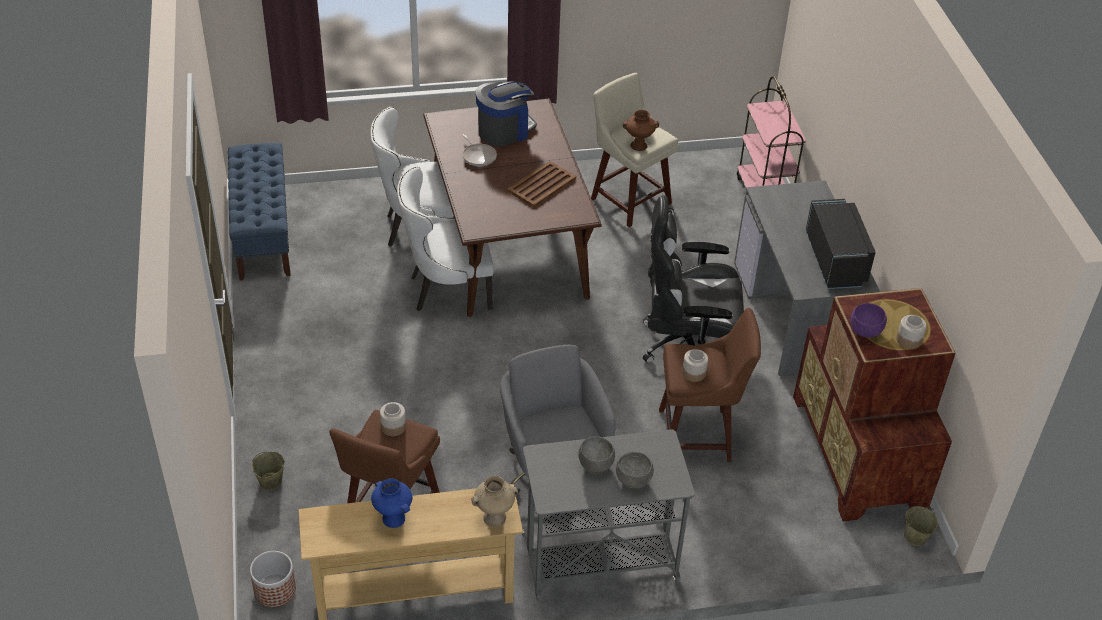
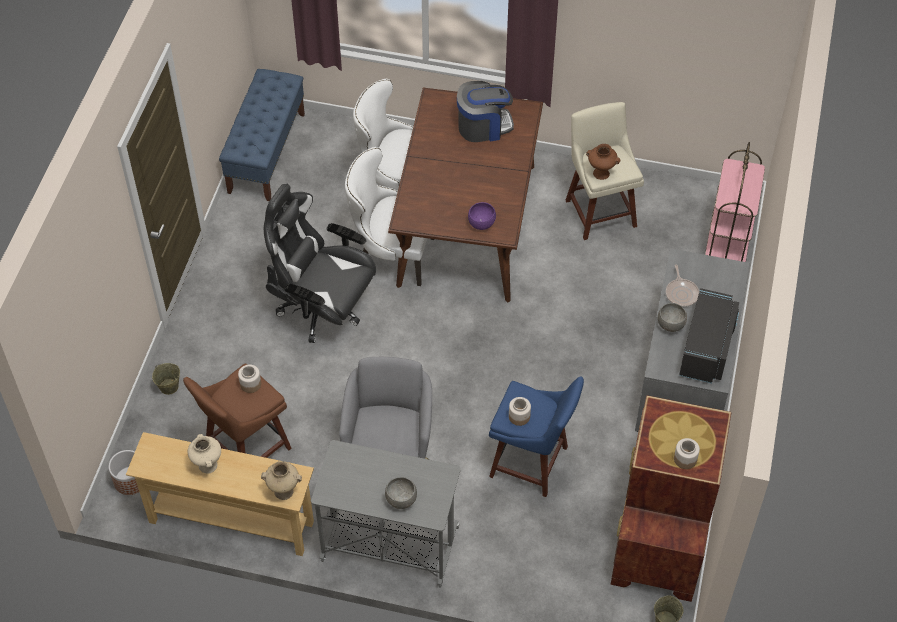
camera: 25 degrees right, 10 degrees up
blue vase [371,479,413,528] -> beige vase [188,434,221,474]
frying pan [463,134,497,167] -> frying pan moved to [666,264,699,307]
brown tray [507,161,576,207] -> none
grey bowl [578,437,615,473] -> grey bowl moved to [658,303,687,332]
black office chair [643,195,744,363] -> black office chair moved to [264,183,376,343]
brown stool [659,308,761,462] -> blue stool [489,376,584,497]
purple bowl [851,303,887,338] -> purple bowl moved to [468,202,496,230]

